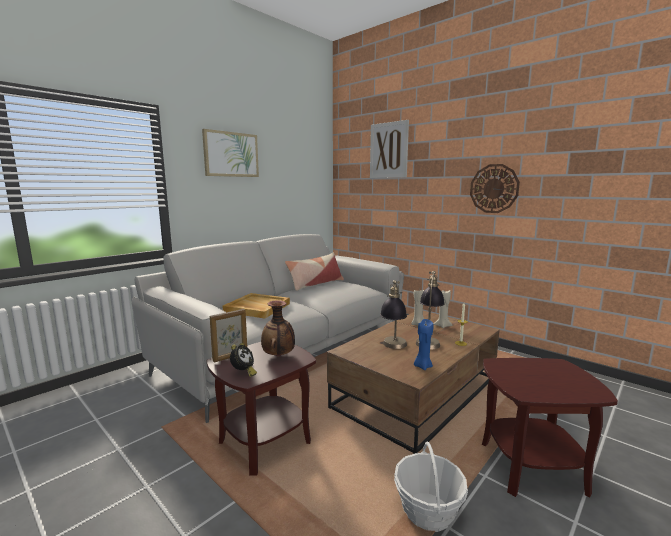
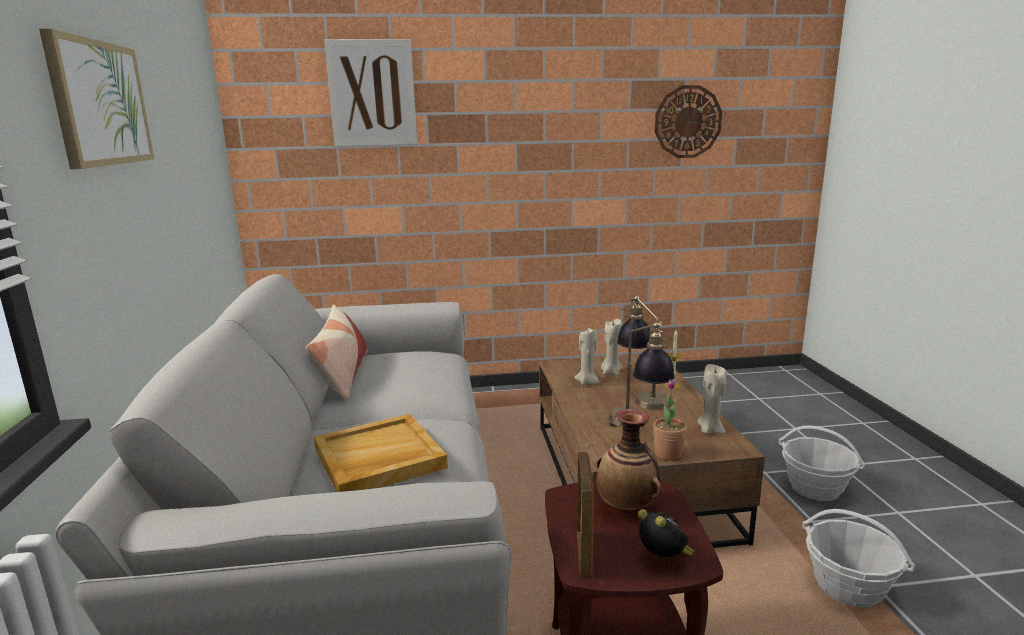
camera: 50 degrees left, 5 degrees up
blue candle [414,319,434,370] -> beige candle [697,364,726,434]
wall clock [470,164,520,213] -> wall clock moved to [655,85,722,158]
brown side table [482,358,618,497] -> basket [779,426,865,501]
none -> potted plant [653,379,687,460]

